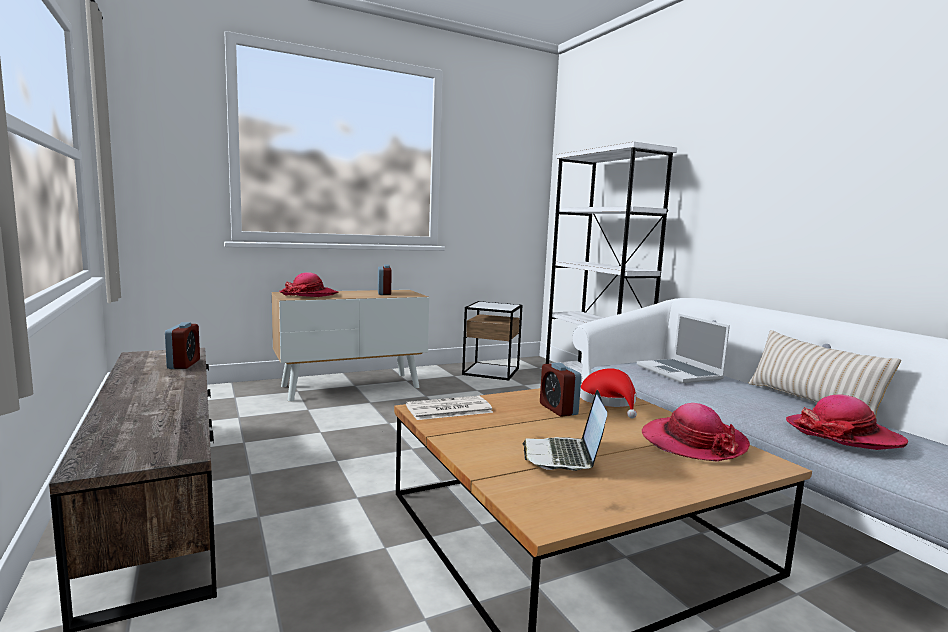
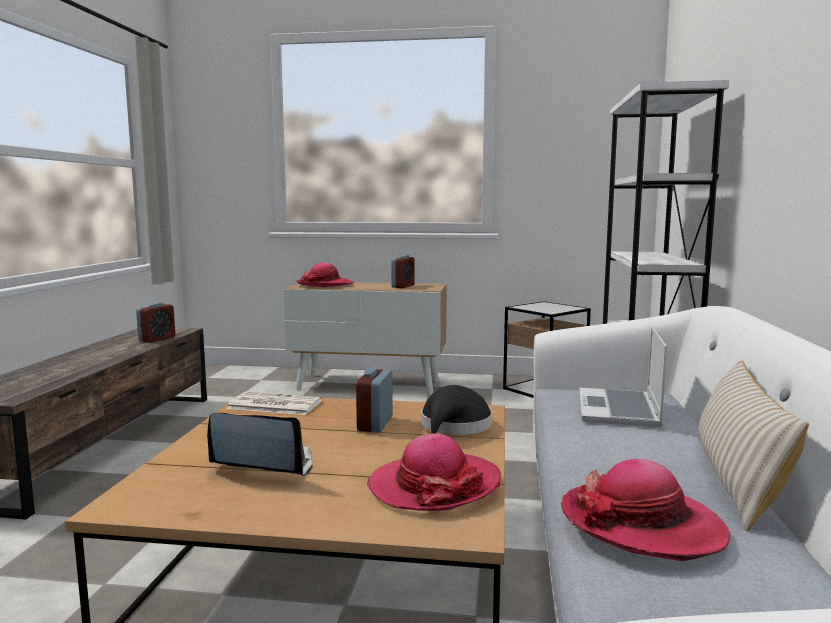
camera: 35 degrees right, 0 degrees up
laptop [522,390,607,471] -> laptop turned 60 degrees clockwise [207,413,313,476]
red hat [580,368,637,419] -> black hat [421,385,492,435]

